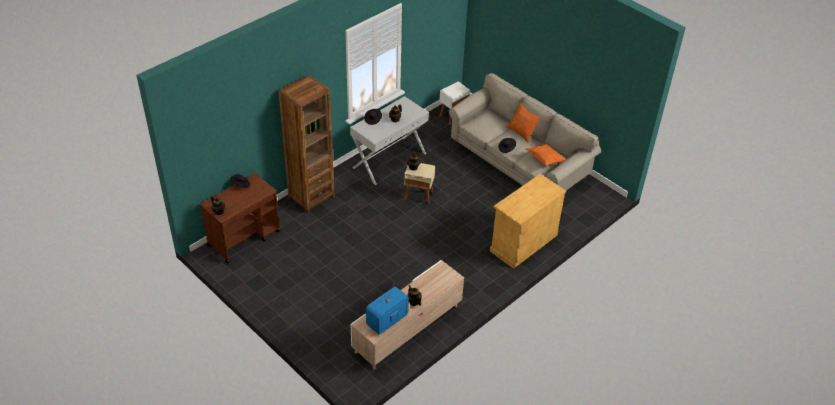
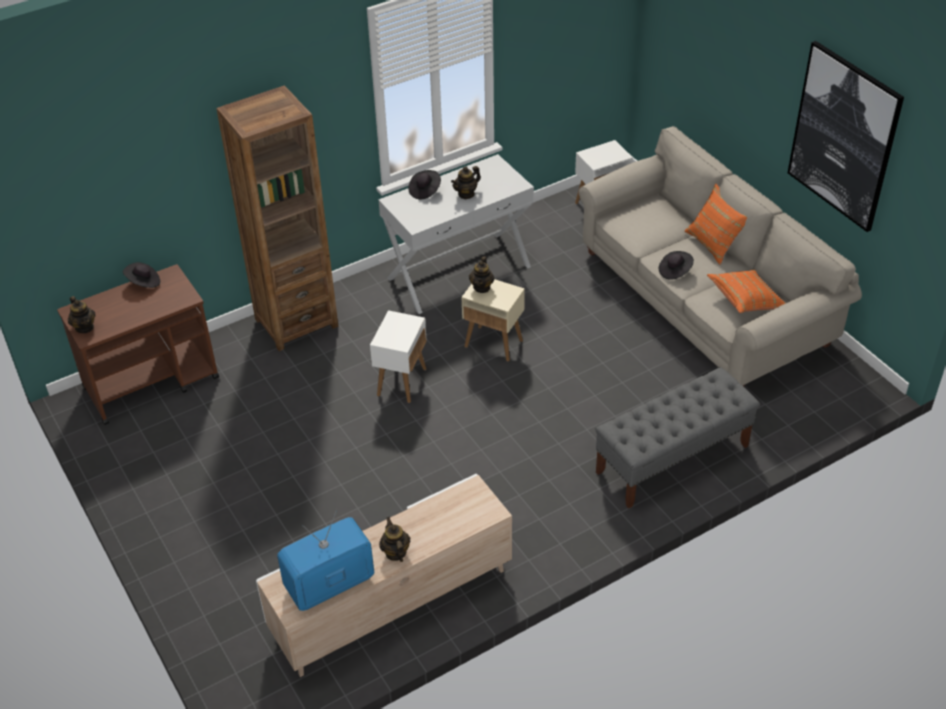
camera: 15 degrees right, 0 degrees up
beige cabinet [490,174,566,269] -> grey bench [595,367,760,508]
none -> white side table [370,310,427,403]
none -> picture [788,41,904,232]

